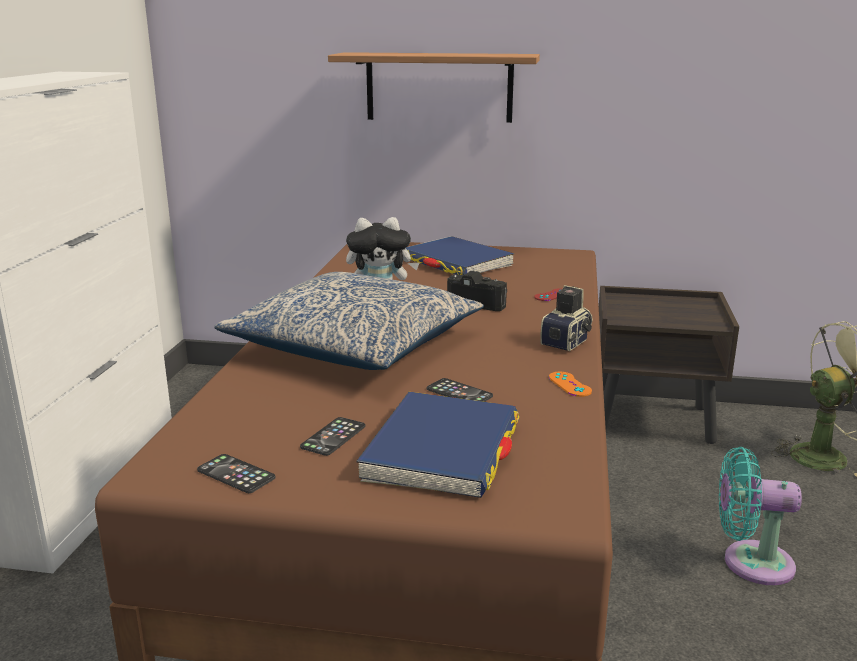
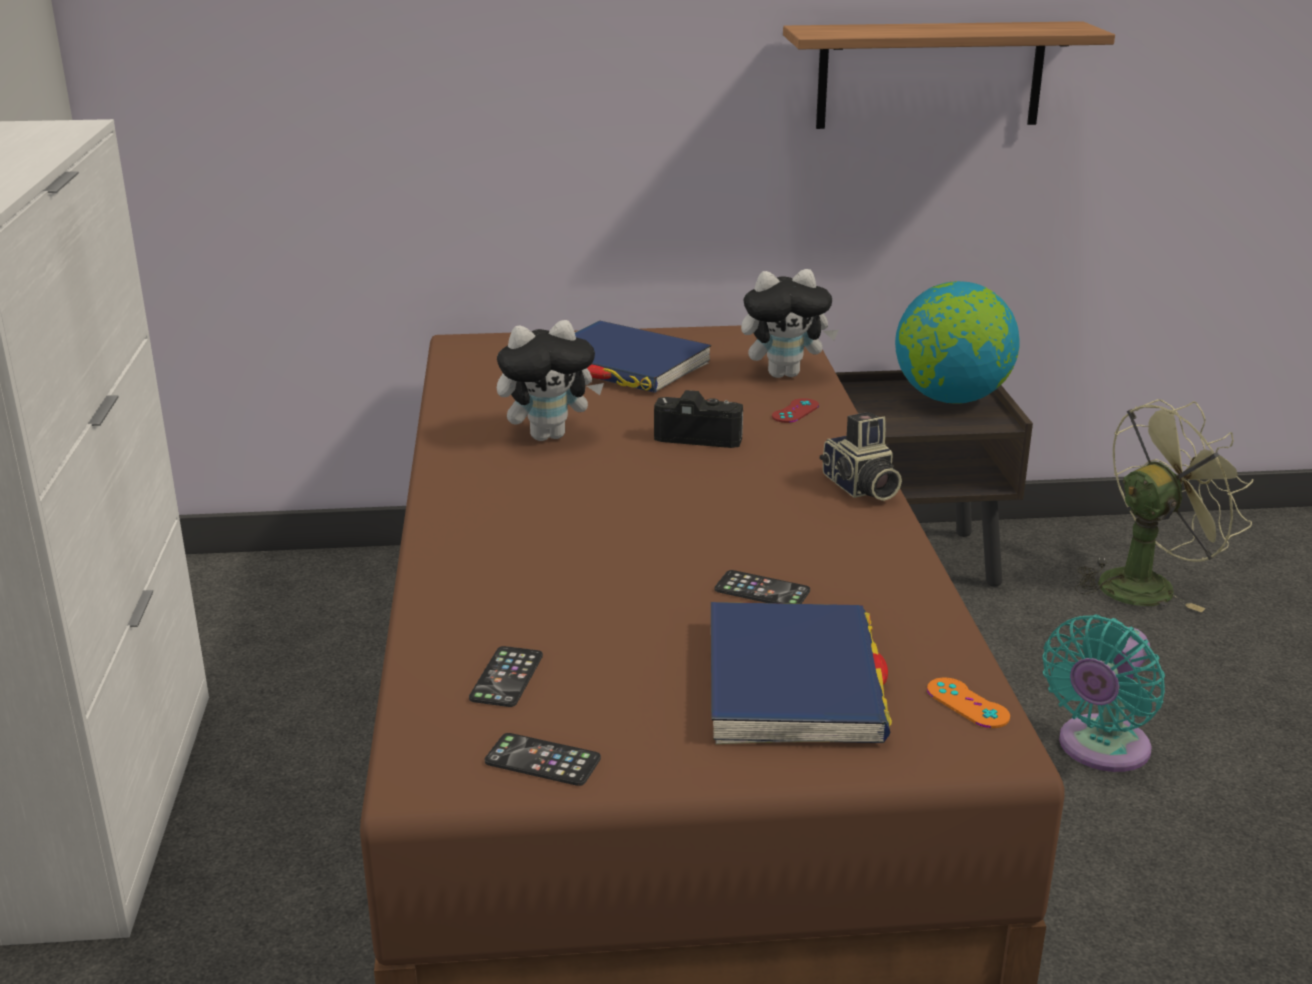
camera: 15 degrees left, 5 degrees up
pillow [214,272,484,370] -> none
phone [300,417,365,456] -> phone moved to [469,646,543,707]
shelf [328,52,540,123] -> shelf moved to [783,21,1115,129]
camera [540,285,593,351] -> camera turned 135 degrees clockwise [820,412,902,501]
orange game controller [549,372,592,397] -> orange game controller moved to [927,678,1010,728]
turquoise fan [719,447,802,585] -> turquoise fan turned 45 degrees counterclockwise [1042,615,1165,772]
none -> plush toy [741,269,838,378]
none -> globe [895,281,1020,404]

